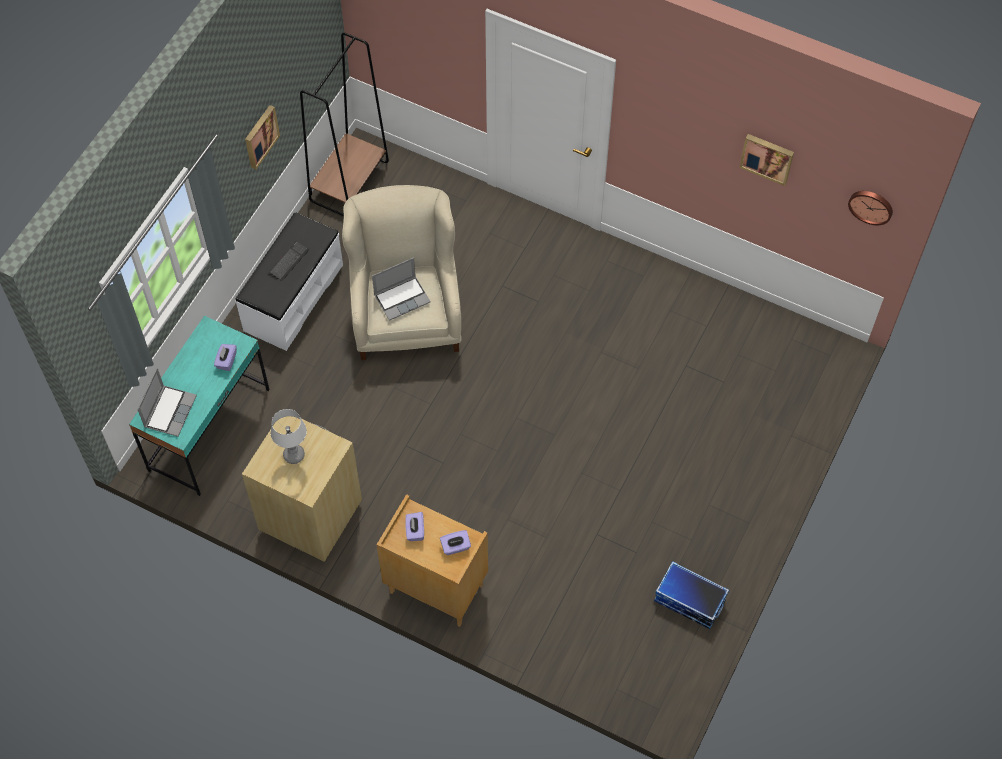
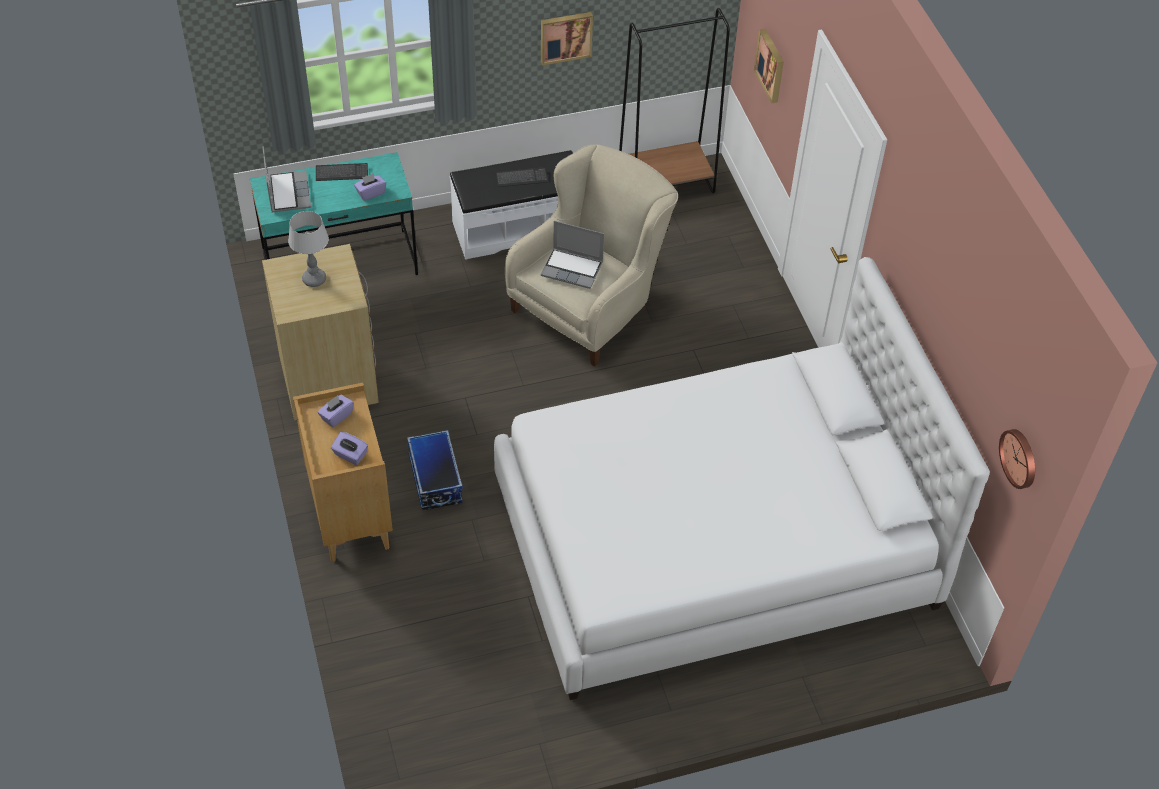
camera: 45 degrees right, 10 degrees down
laptop [137,368,197,437] -> laptop turned 75 degrees counterclockwise [262,146,311,212]
storage box [654,561,729,629] -> storage box moved to [407,430,463,511]
picture [740,134,794,186] -> picture moved to [754,29,784,103]
none -> keyboard [316,163,368,181]
none -> white bed [494,257,990,700]

